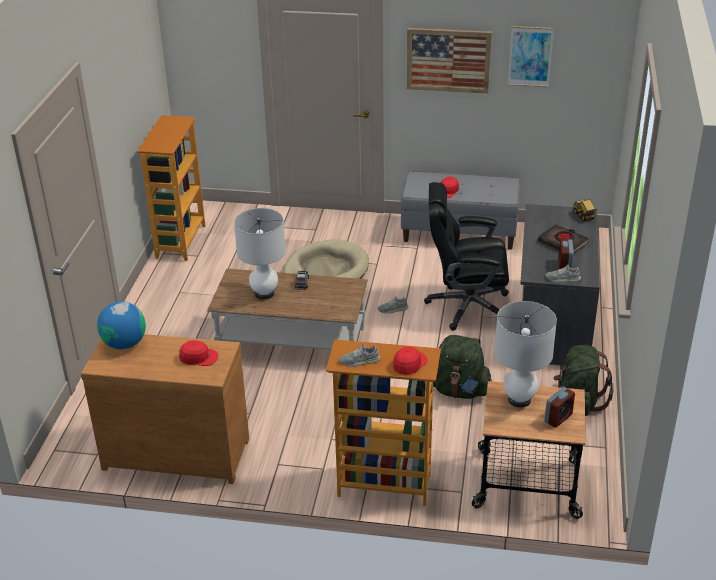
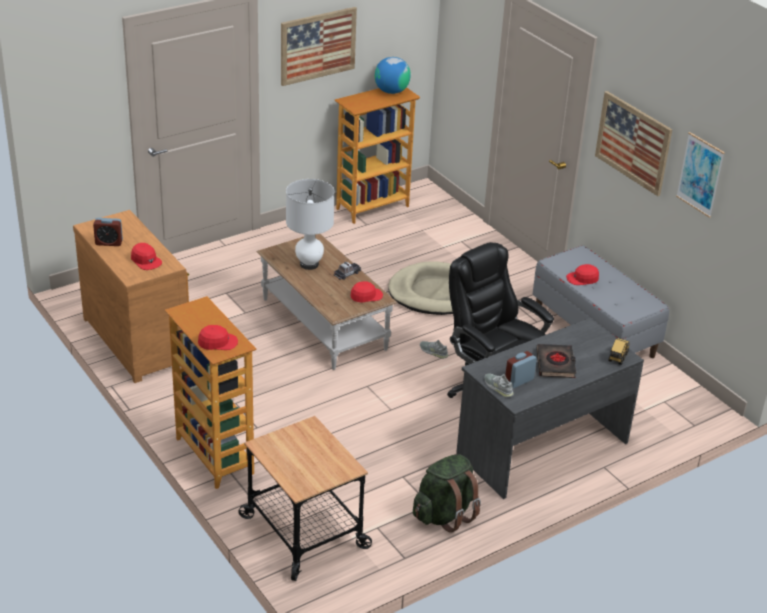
camera: 45 degrees right, 0 degrees up
globe [97,302,146,349] -> globe moved to [375,57,411,94]
grey shoe [339,344,381,367] -> none
green backpack [433,335,493,399] -> none
white table lamp [495,301,557,408] -> none
alarm clock [545,387,575,428] -> alarm clock moved to [93,218,123,246]
none -> picture [281,7,357,86]
none -> red cap [351,281,383,303]

